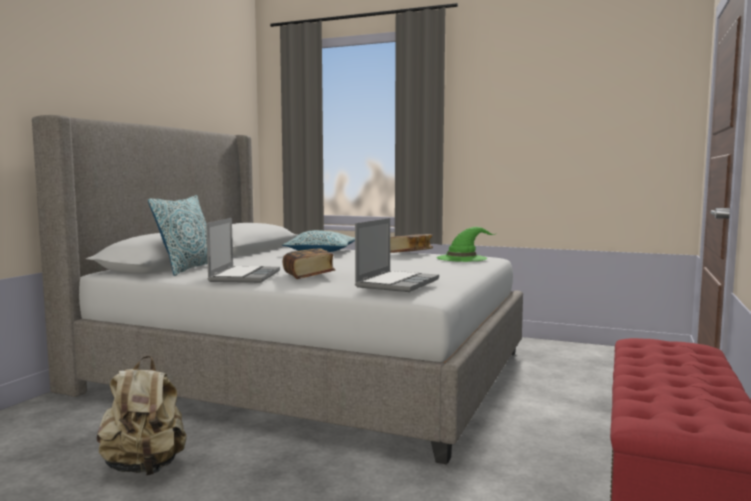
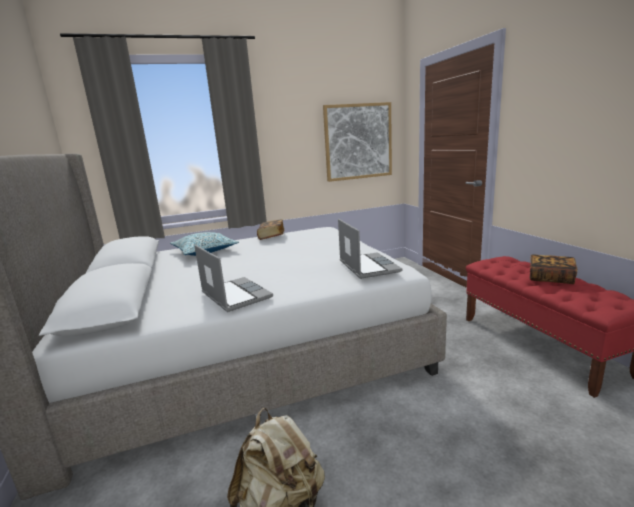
camera: 40 degrees left, 10 degrees up
pillow [148,195,208,276] -> none
book [283,248,335,279] -> book moved to [530,254,577,284]
green hat [437,227,497,262] -> none
none -> picture [323,102,392,182]

